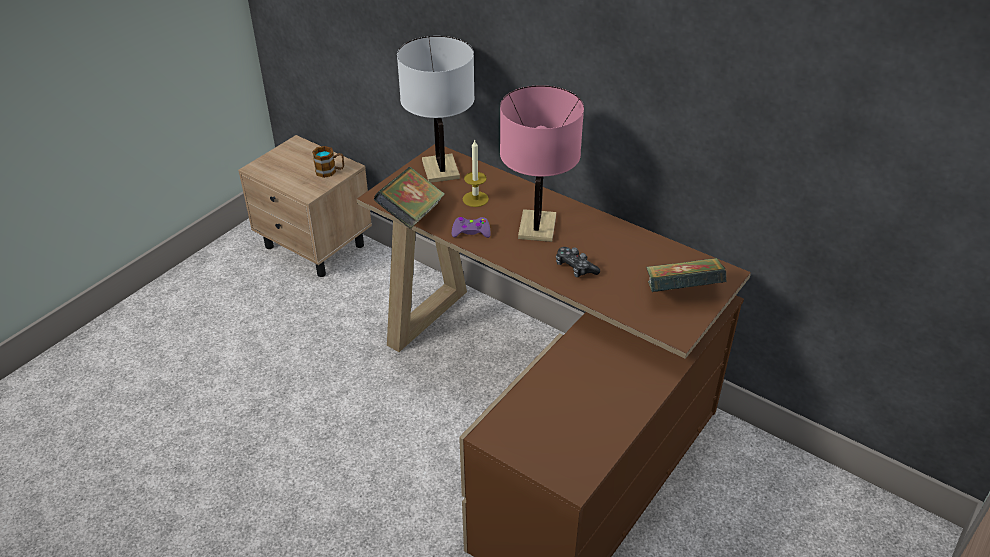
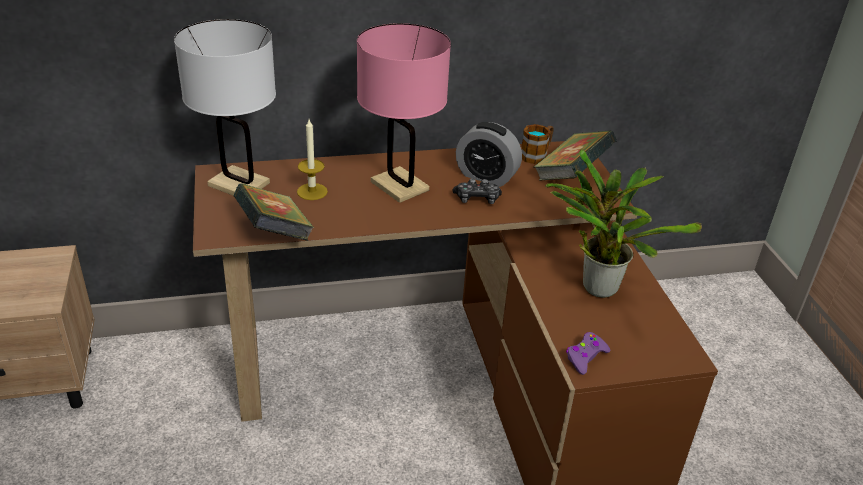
camera: 50 degrees left, 5 degrees down
mug [312,146,344,178] -> mug moved to [522,124,553,164]
purple game controller [452,217,491,238] -> purple game controller moved to [566,332,611,375]
none -> alarm clock [456,122,522,187]
none -> potted plant [545,149,702,298]

